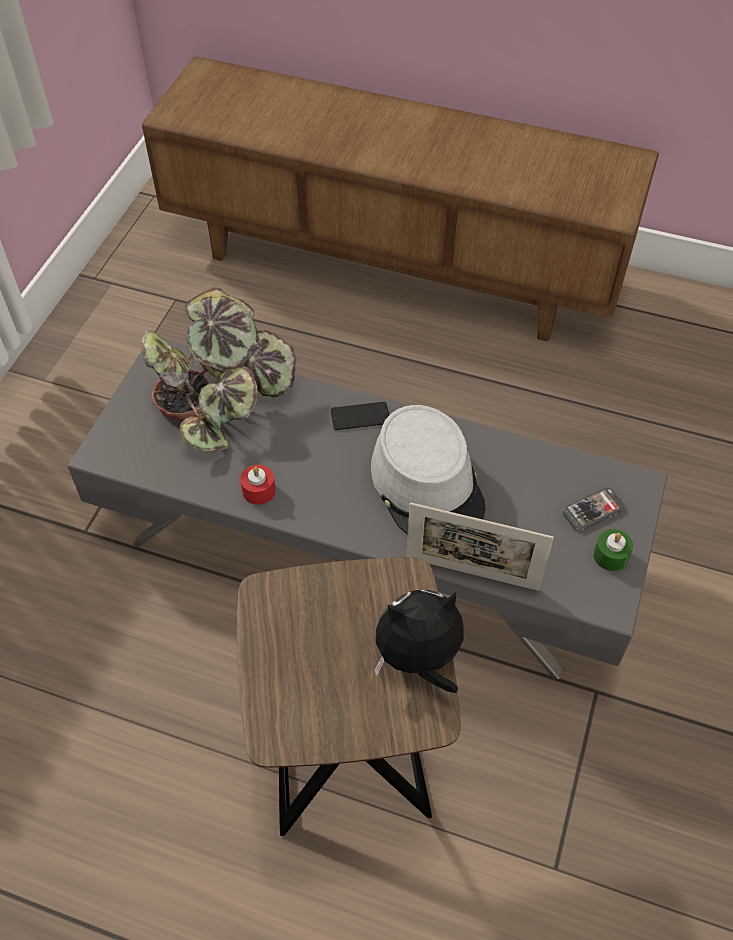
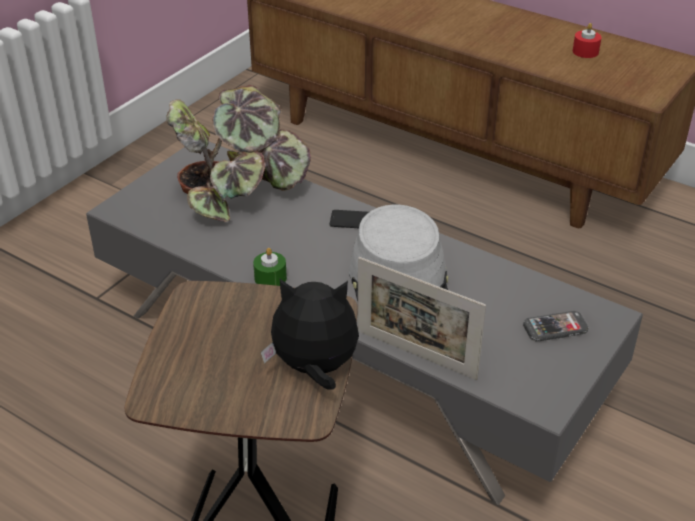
camera: 15 degrees right, 15 degrees down
red candle [240,465,276,505] -> red candle moved to [573,23,602,58]
green candle [593,529,633,571] -> green candle moved to [253,248,287,286]

